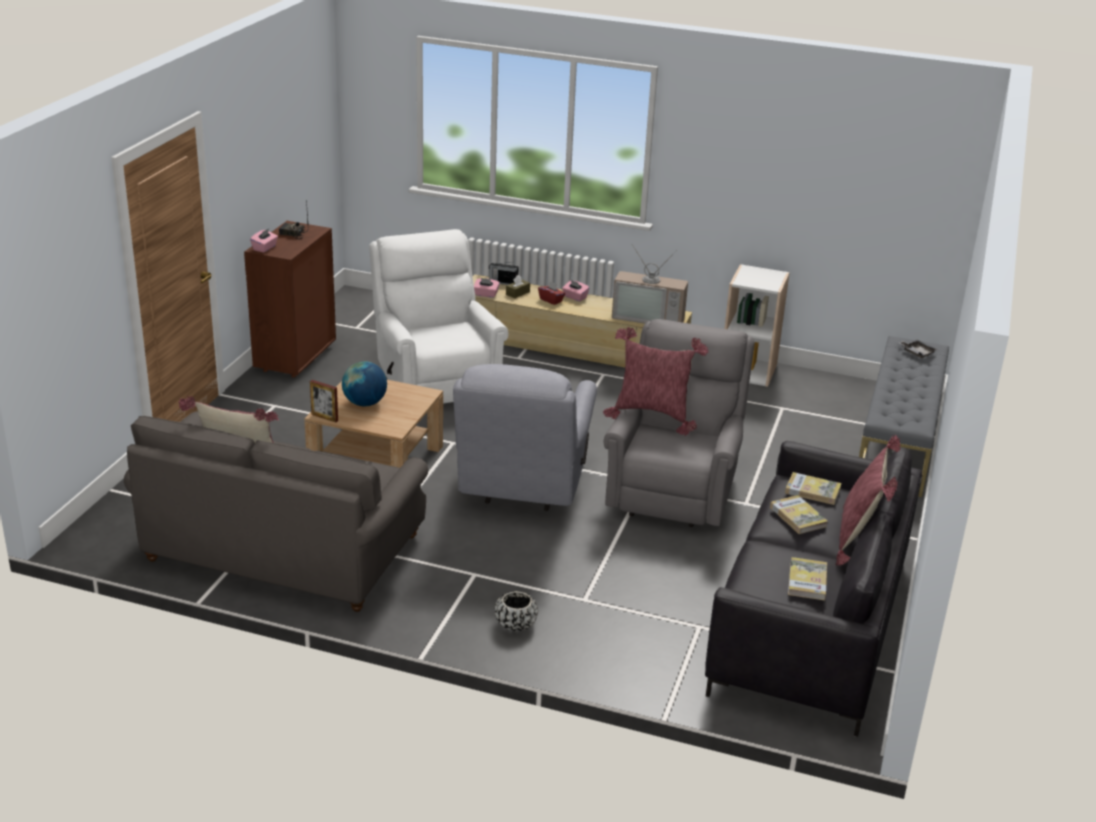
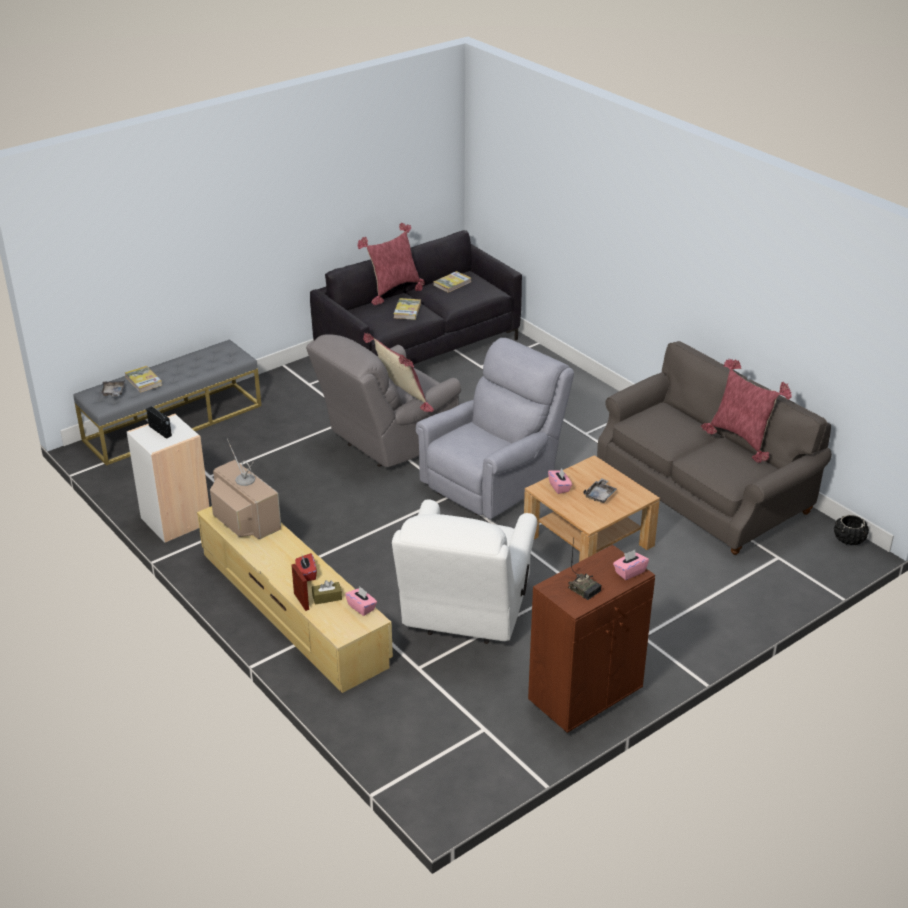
camera: 145 degrees left, 5 degrees up
picture frame [310,380,338,422] -> picture frame moved to [291,564,309,611]
globe [342,361,387,406] -> grey tray [583,479,617,503]
radio [489,262,519,285] -> radio moved to [146,404,172,439]
black planter [495,591,538,631] -> black planter moved to [834,515,869,545]
pink tissue box [562,280,589,301] -> pink tissue box moved to [548,467,572,494]
book [785,472,842,505] -> book moved to [125,366,162,393]

